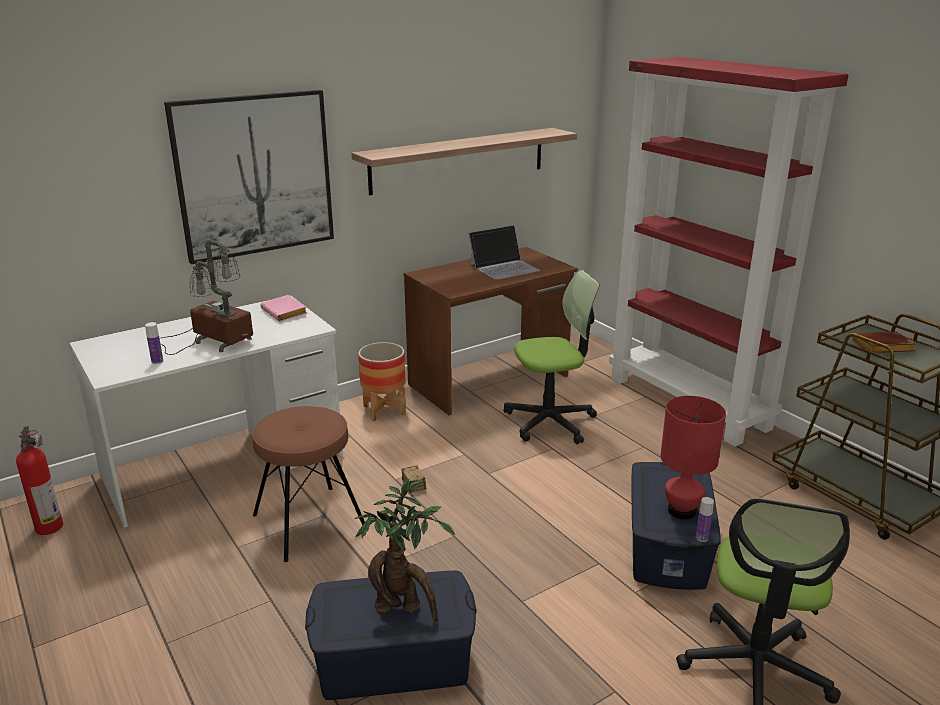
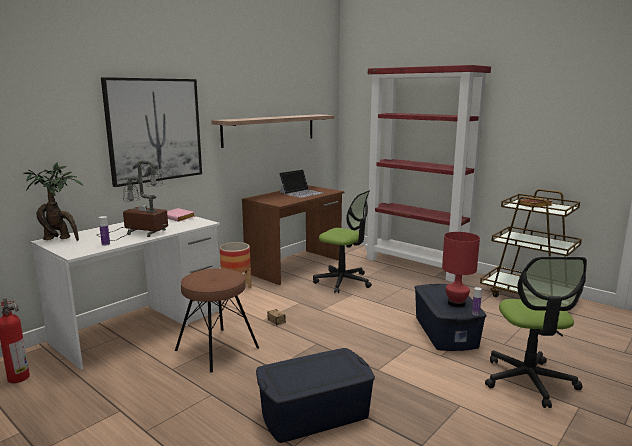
camera: 15 degrees left, 10 degrees down
potted plant [355,478,455,622] -> potted plant moved to [23,162,83,241]
office chair [503,270,600,444] -> office chair turned 60 degrees clockwise [313,190,372,293]

